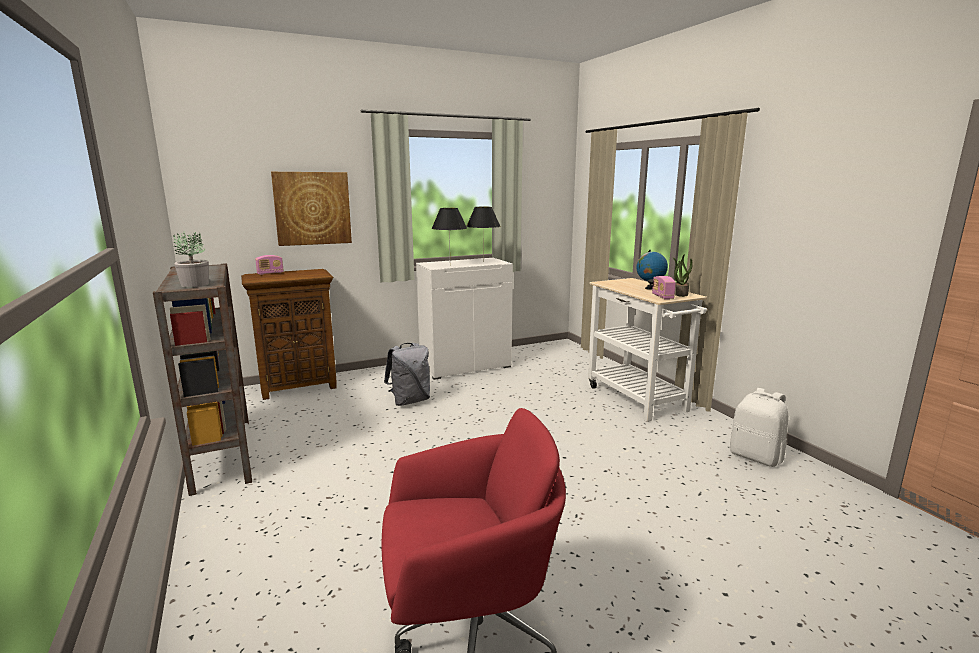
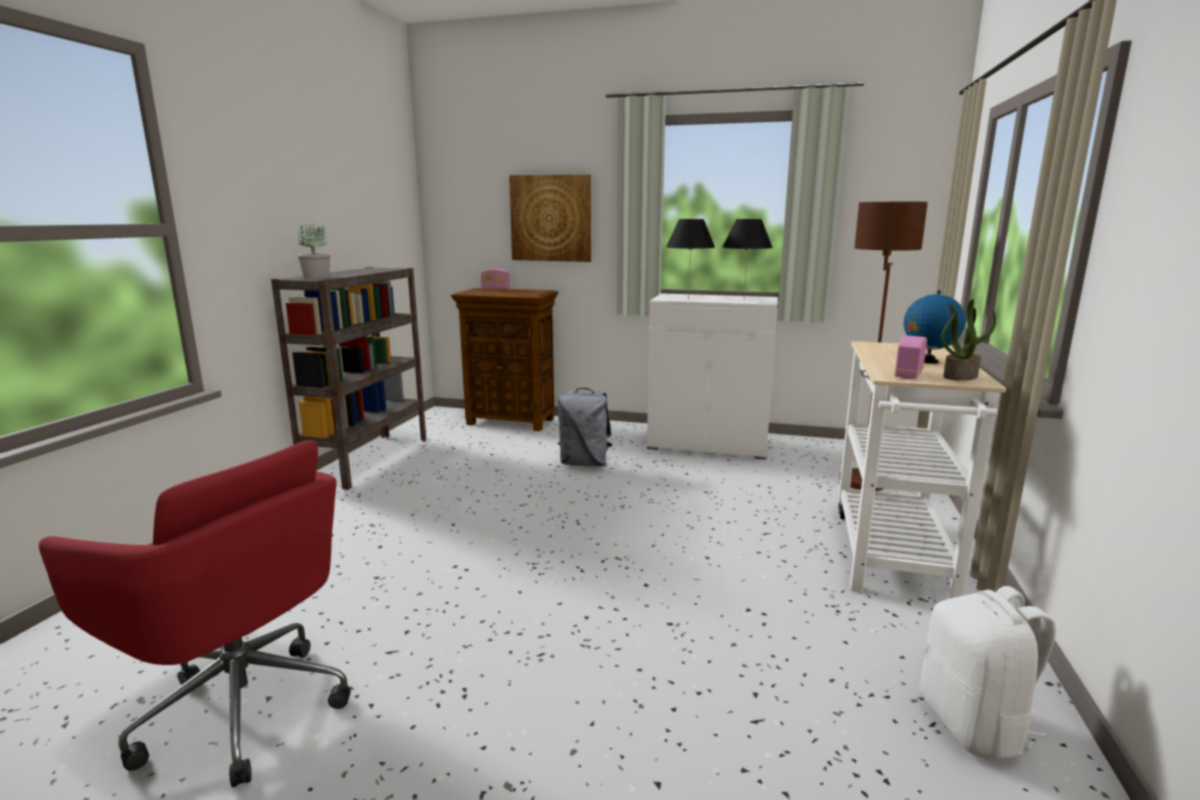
camera: 40 degrees right, 0 degrees up
none -> brown floor lamp [839,202,928,491]

